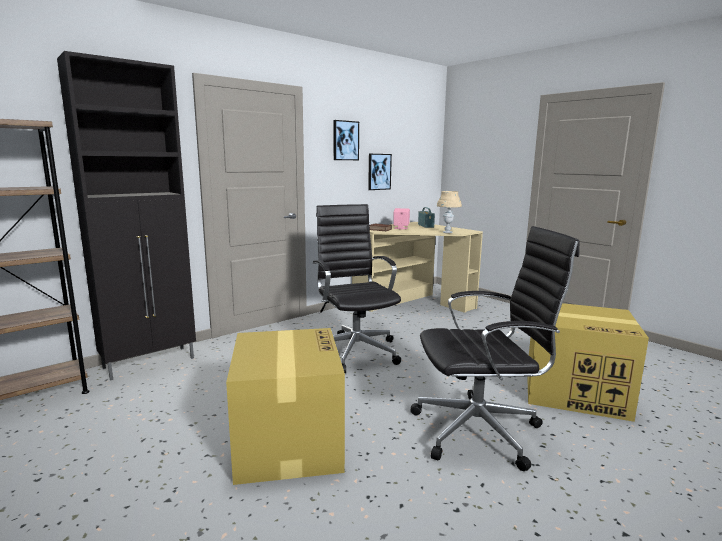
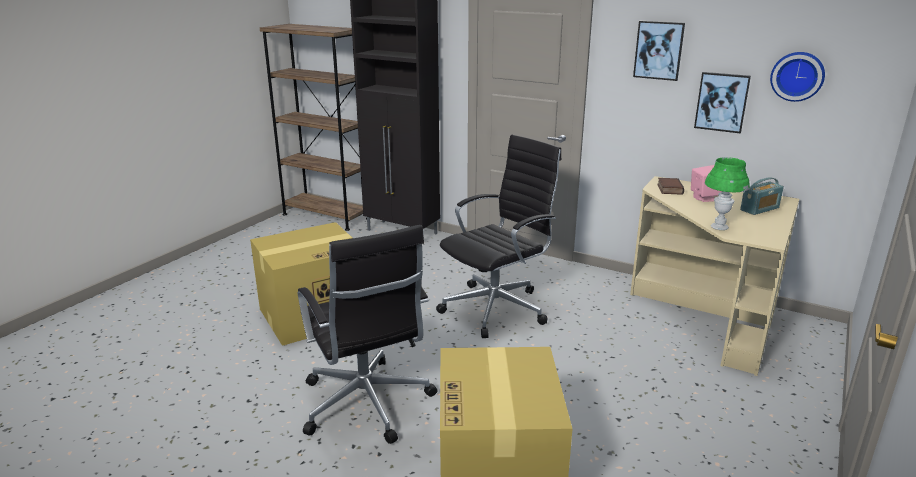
camera: 70 degrees right, 10 degrees up
beige table lamp [437,191,462,233] -> green table lamp [705,157,750,230]
none -> wall clock [770,52,825,102]

